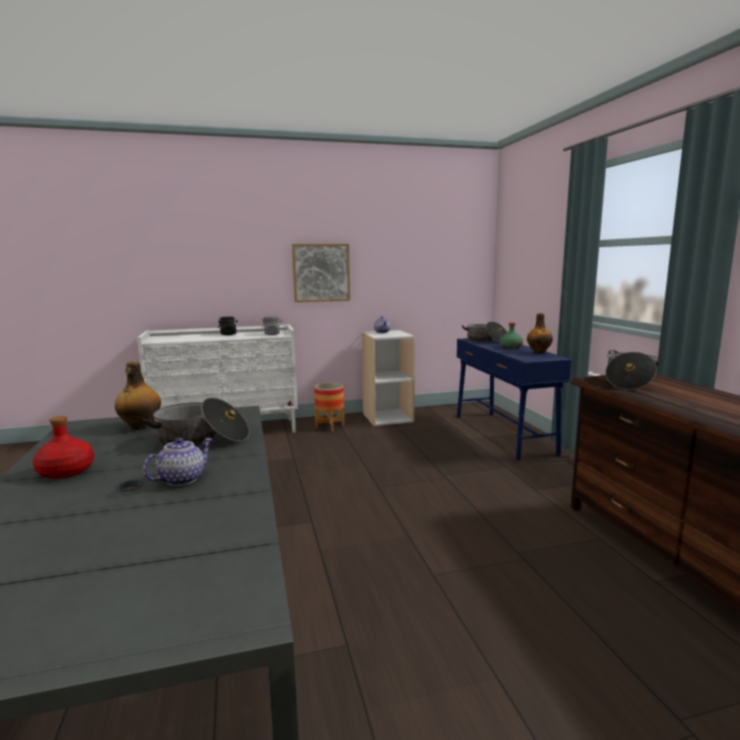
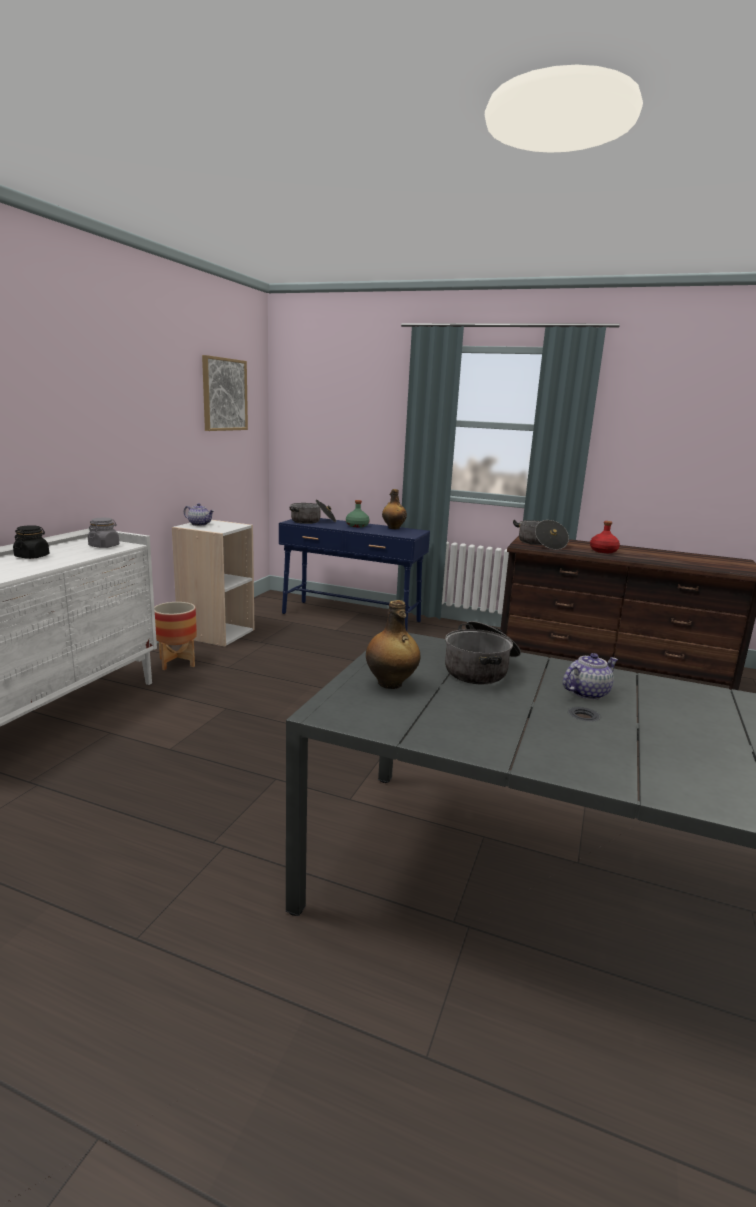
camera: 55 degrees left, 5 degrees up
red bottle [33,416,94,479] -> red bottle moved to [590,521,620,553]
teapot [143,437,213,486] -> teapot turned 75 degrees clockwise [563,653,618,700]
picture [292,244,350,302] -> picture moved to [202,355,248,431]

